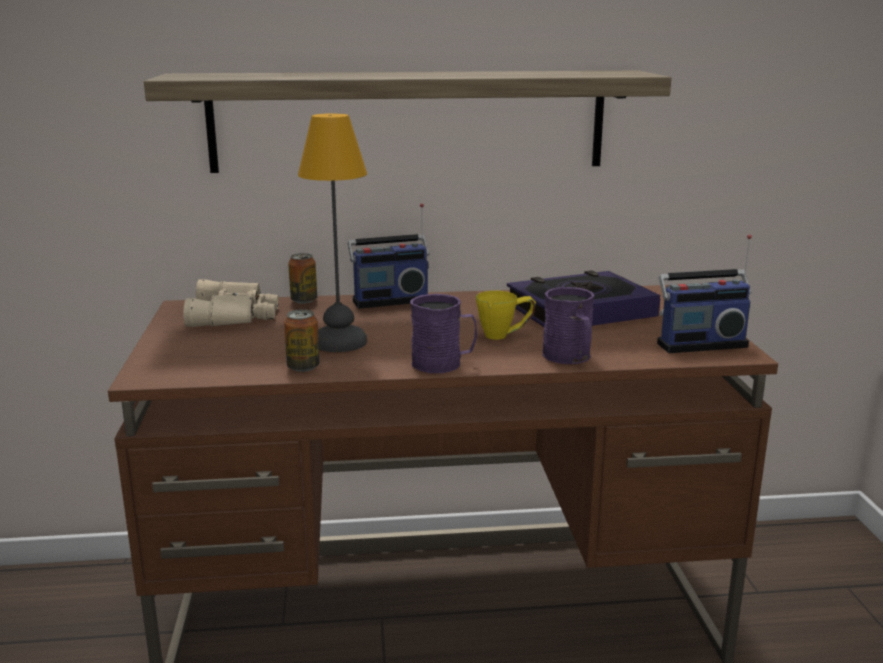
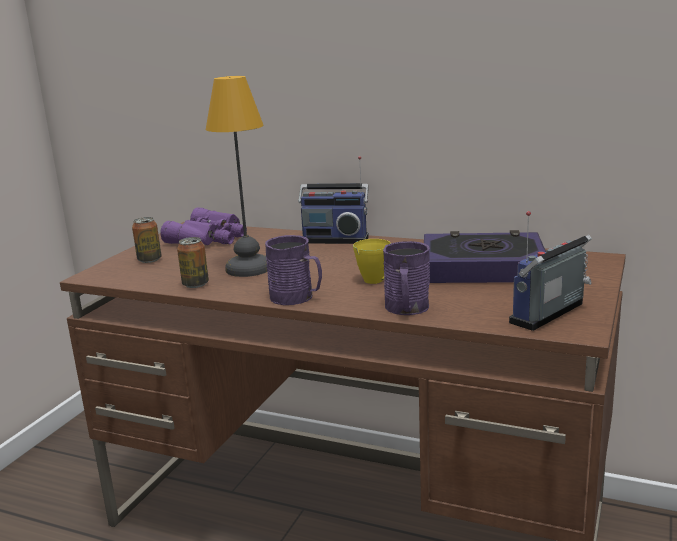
camera: 30 degrees right, 0 degrees up
shelf [144,71,671,173] -> none
beige binoculars [183,279,279,327] -> purple binoculars [160,207,247,245]
can [288,253,317,304] -> can moved to [132,217,162,263]
radio [657,234,752,353] -> radio turned 120 degrees clockwise [509,211,592,331]

